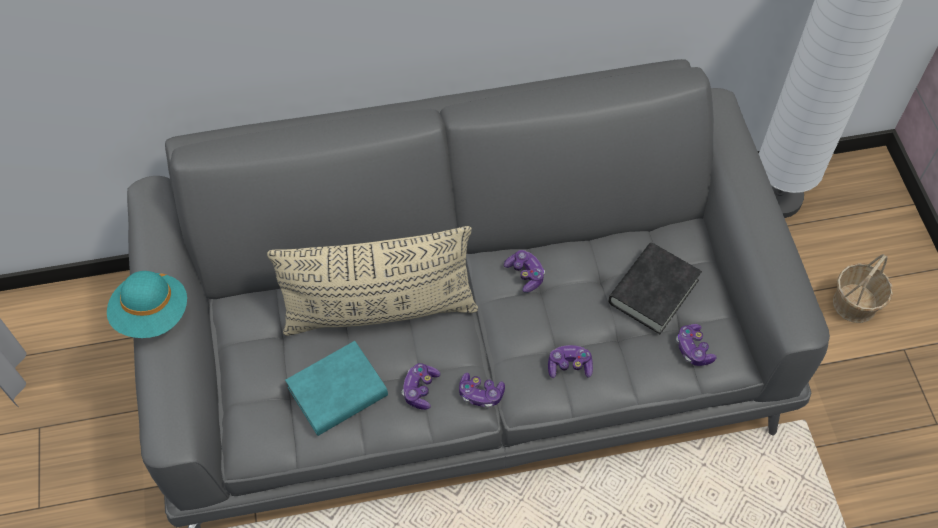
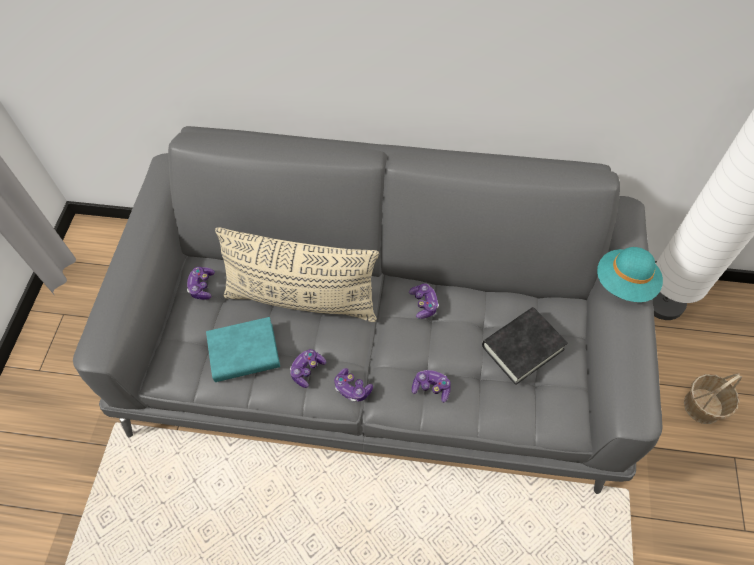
camera: 20 degrees right, 0 degrees up
turquoise hat [107,271,187,338] -> turquoise hat moved to [597,247,663,302]
game controller [676,324,717,366] -> game controller moved to [187,267,215,300]

